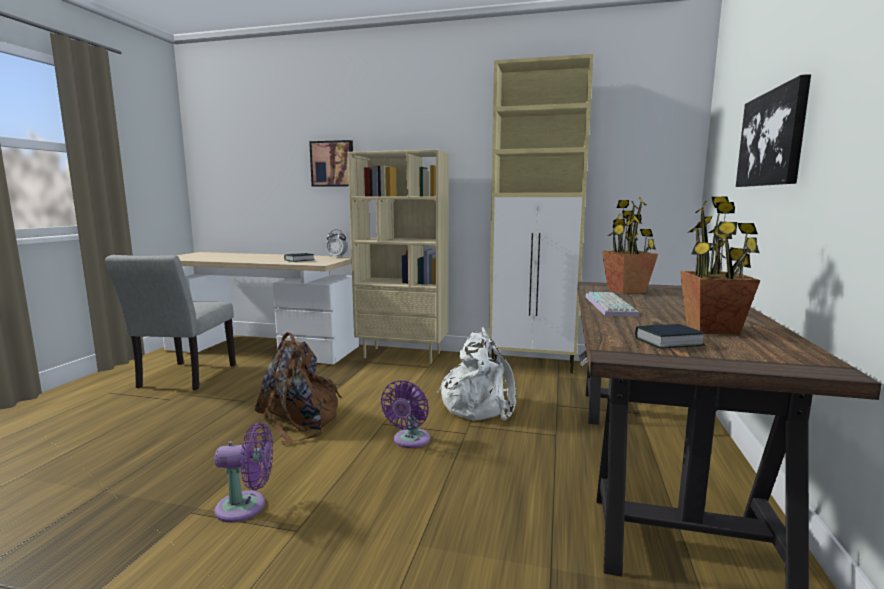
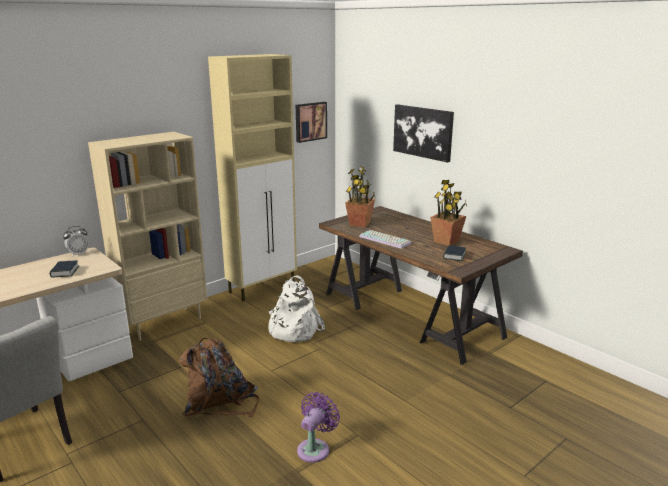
camera: 55 degrees left, 10 degrees up
picture [309,140,353,187] -> picture moved to [296,102,327,143]
purple fan [381,380,430,448] -> none

